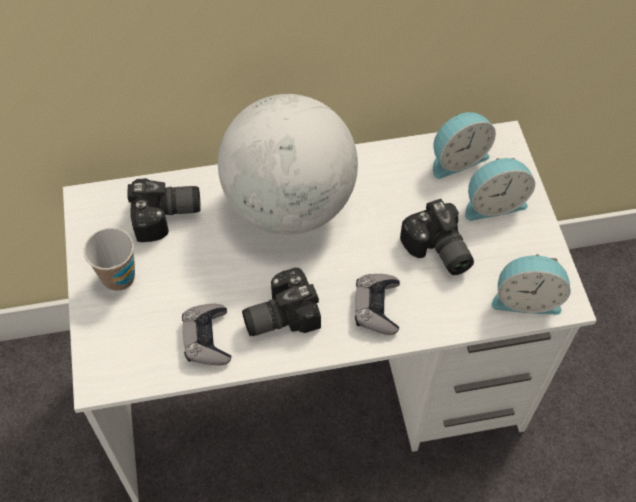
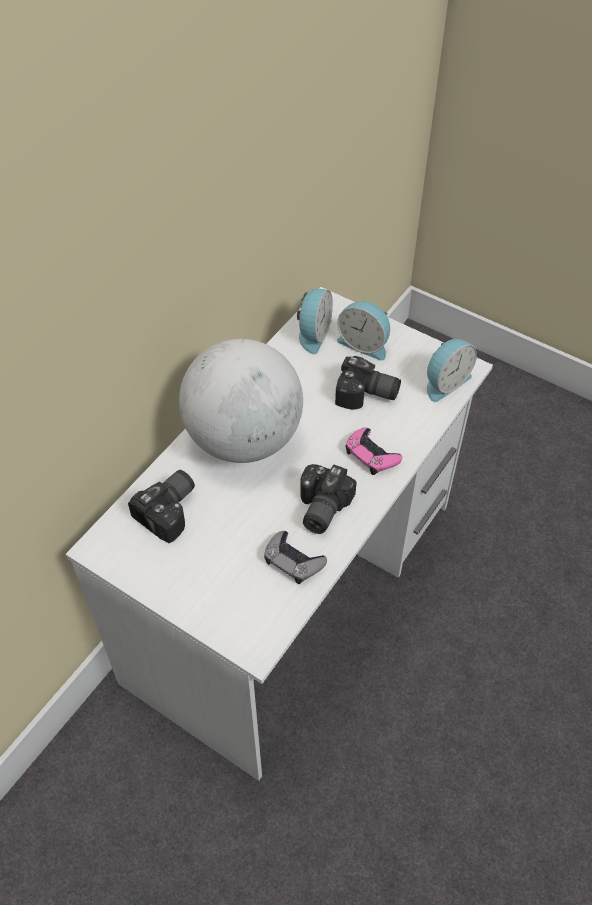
camera: 45 degrees left, 5 degrees down
cup [84,228,135,291] -> none
grey game controller [355,274,400,335] -> pink game controller [346,427,402,475]
alarm clock [465,158,535,221] -> alarm clock turned 90 degrees clockwise [337,301,390,361]

